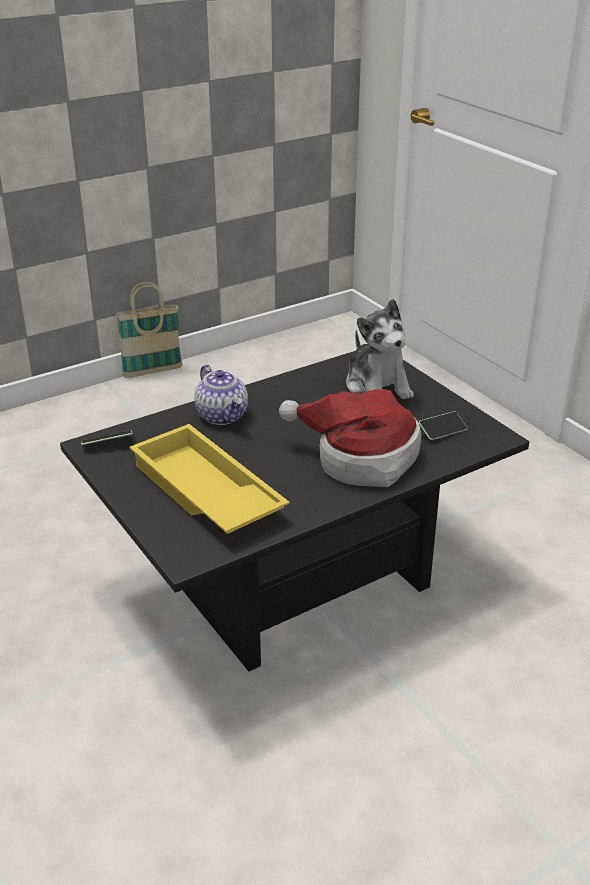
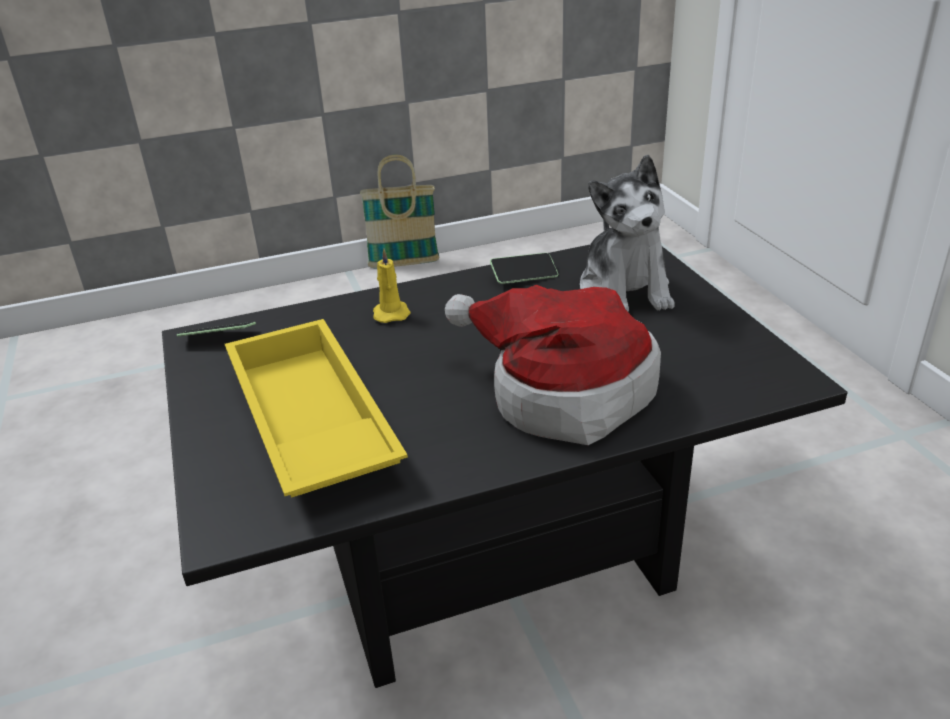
camera: 15 degrees right, 0 degrees up
teapot [194,365,248,425] -> yellow candle [373,248,411,323]
phone [419,411,468,440] -> phone moved to [490,253,558,284]

